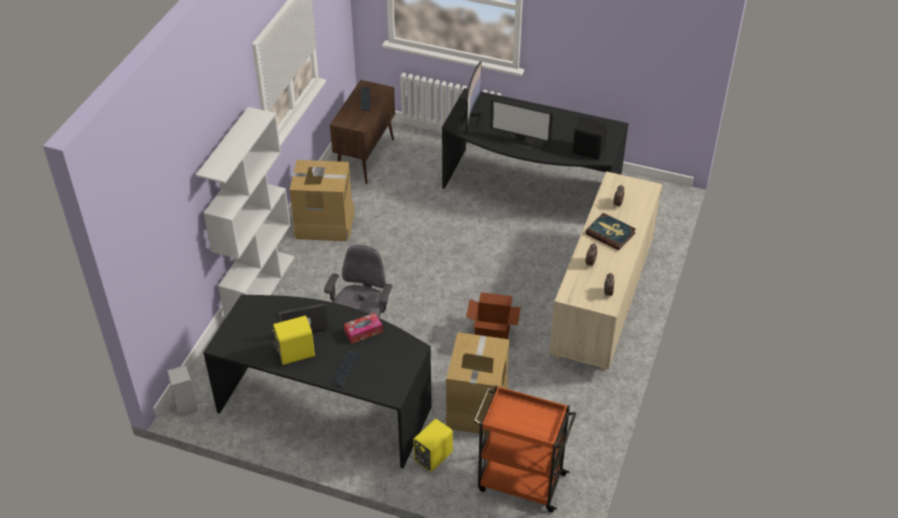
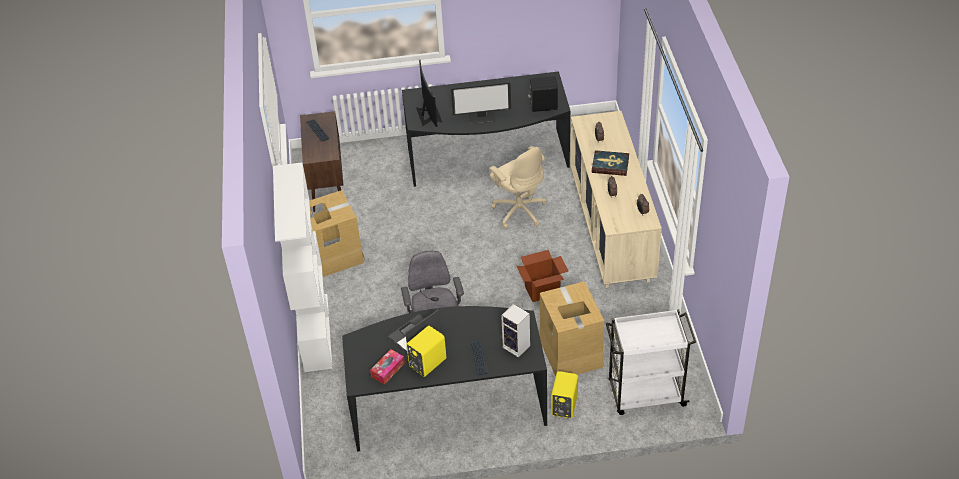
camera: 25 degrees left, 0 degrees up
speaker [167,365,198,417] -> speaker moved to [501,304,530,358]
tissue box [344,313,383,344] -> tissue box moved to [370,349,405,384]
orange cart [473,385,576,512] -> white cart [606,309,696,415]
none -> beige office chair [489,146,547,229]

